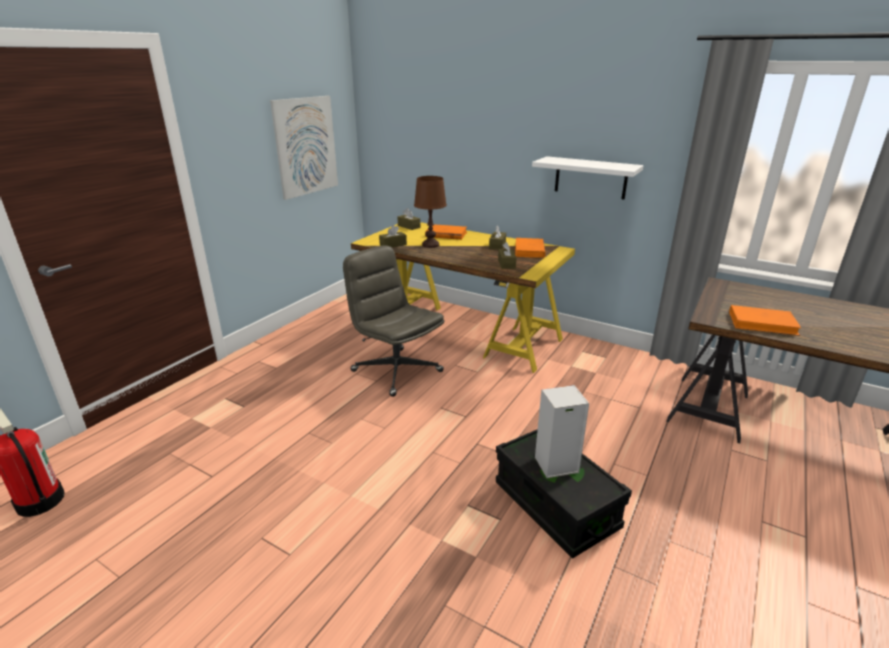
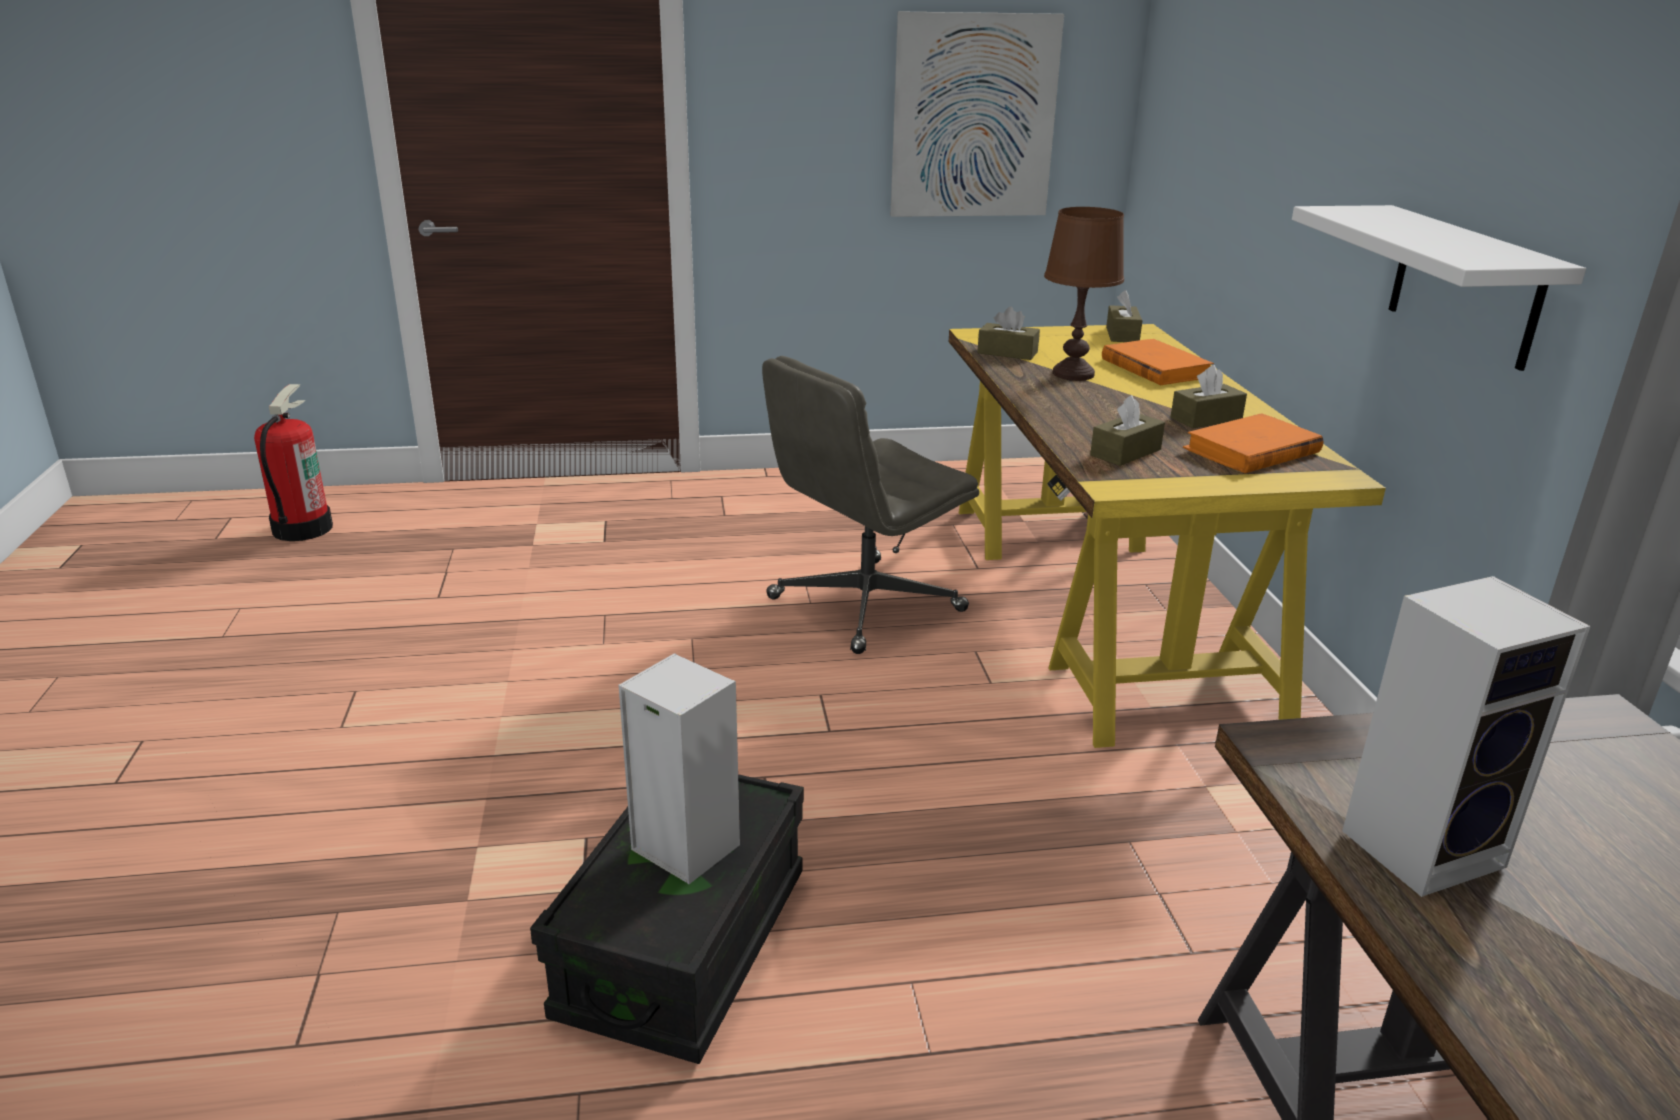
camera: 50 degrees right, 0 degrees up
grey office chair [343,245,445,397] -> grey office chair turned 135 degrees counterclockwise [762,356,979,654]
orange book [729,305,801,336] -> speaker [1342,576,1591,897]

